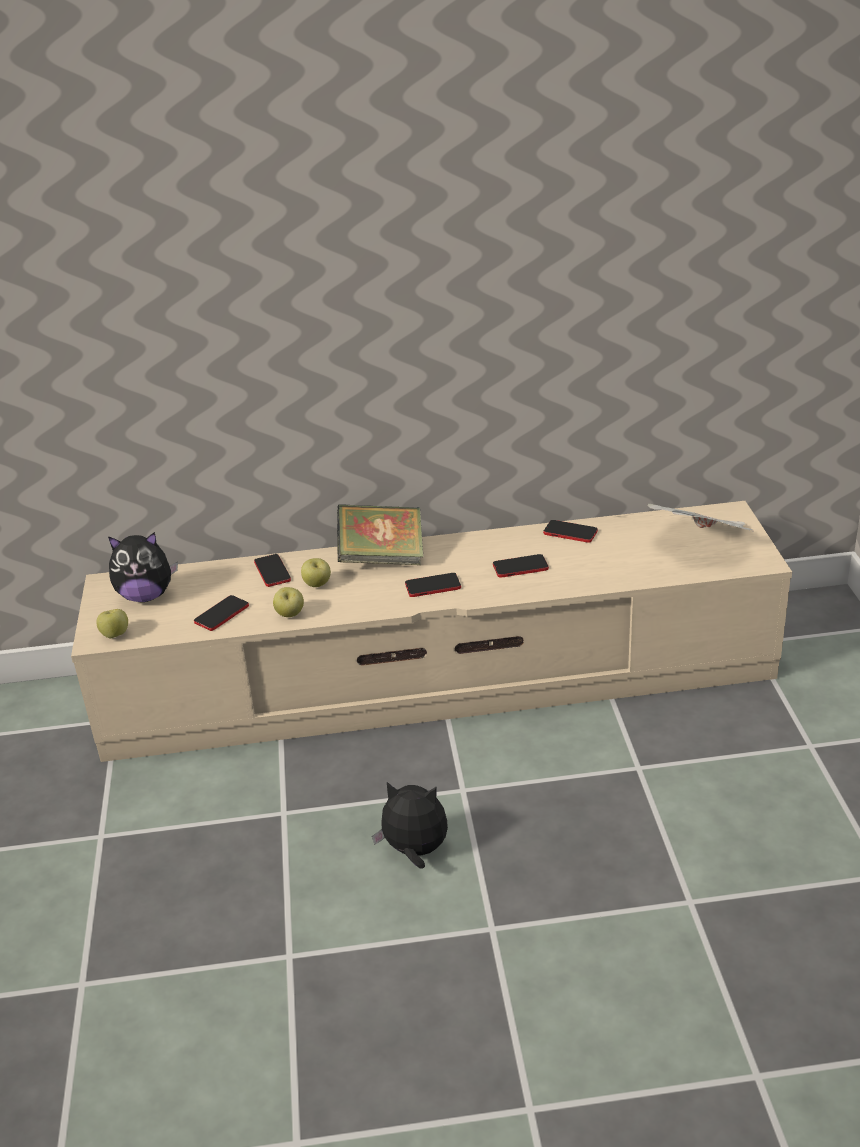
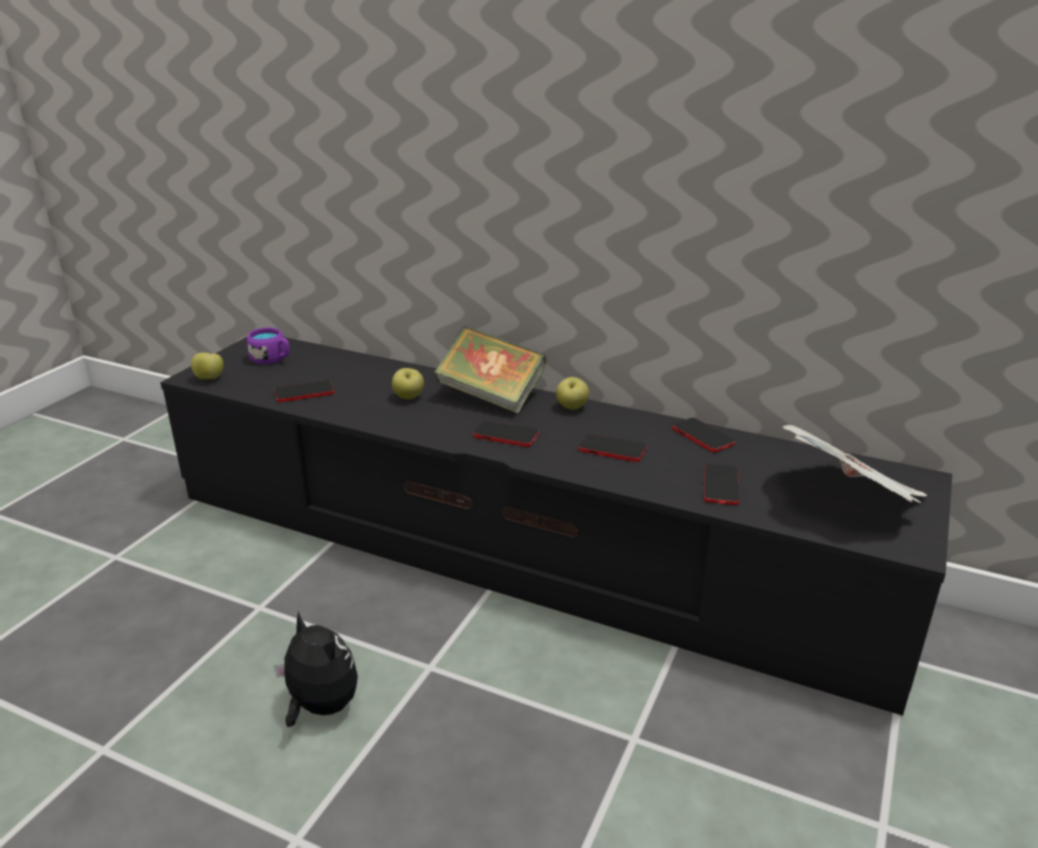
camera: 30 degrees right, 5 degrees down
beige tv stand [71,501,792,762] -> black tv stand [160,336,952,716]
plush toy [108,532,178,602] -> purple mug [246,327,290,364]
phone [254,554,291,587] -> phone moved to [704,464,739,505]
apple [273,587,304,617] -> apple moved to [556,377,589,409]

